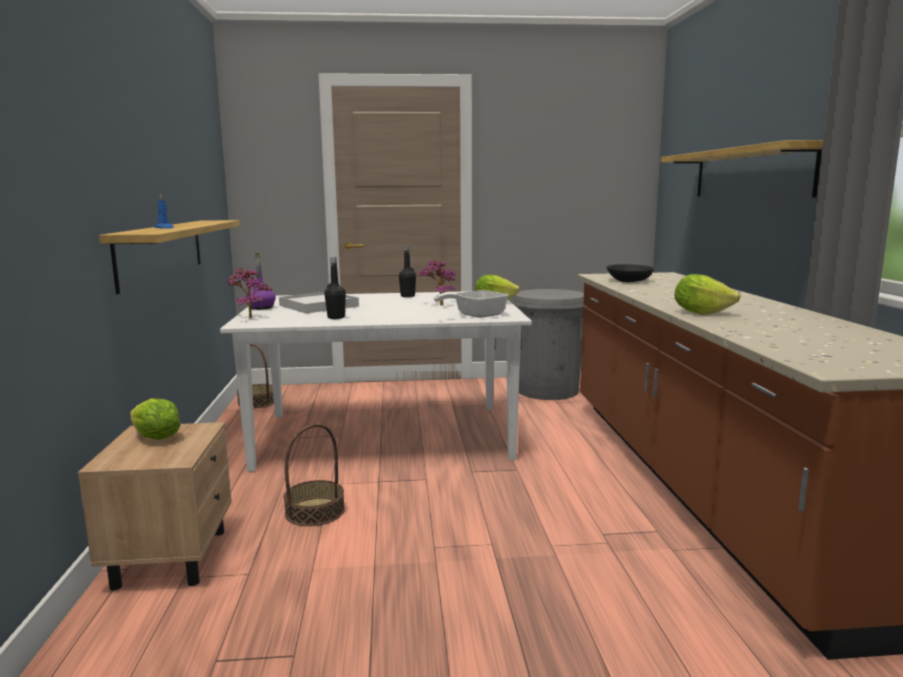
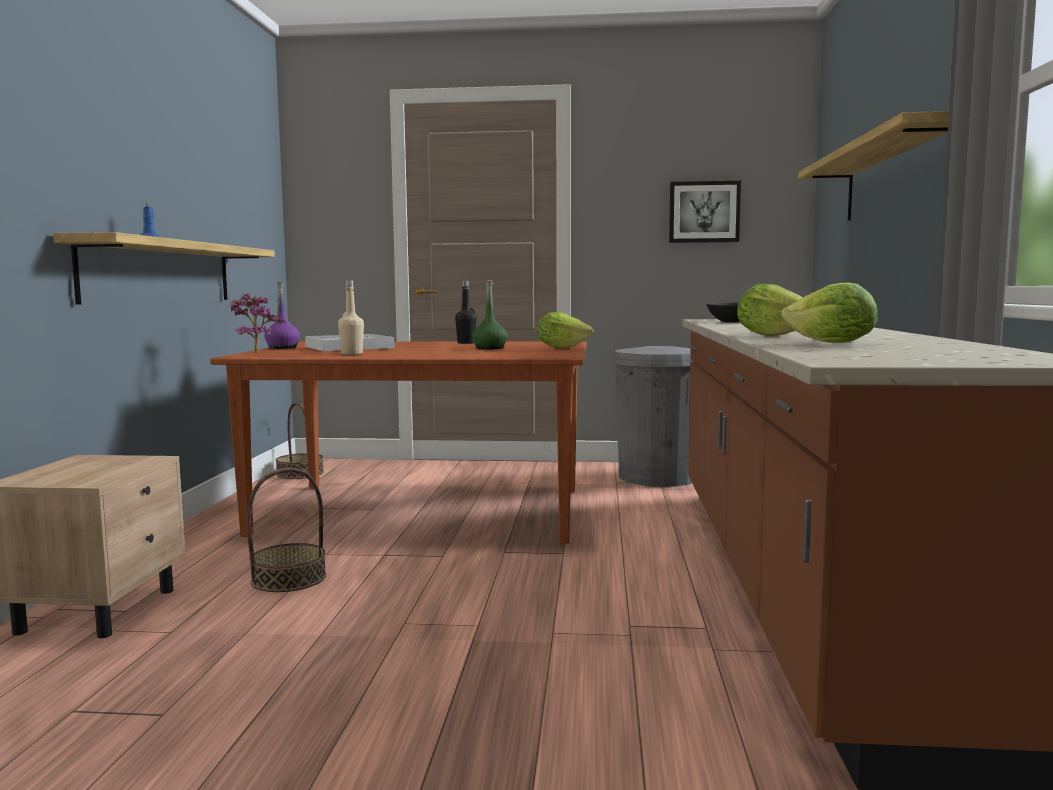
camera: 10 degrees right, 5 degrees down
lettuce [130,398,181,440] -> lettuce moved to [782,282,878,343]
white dining table [220,291,532,472] -> brown dining table [210,341,586,544]
black bottle [324,257,346,319] -> beige bottle [338,280,364,355]
potted plant [419,260,456,306] -> green bottle [472,280,508,349]
frying pan [434,290,509,318] -> none
none -> picture [669,181,741,243]

